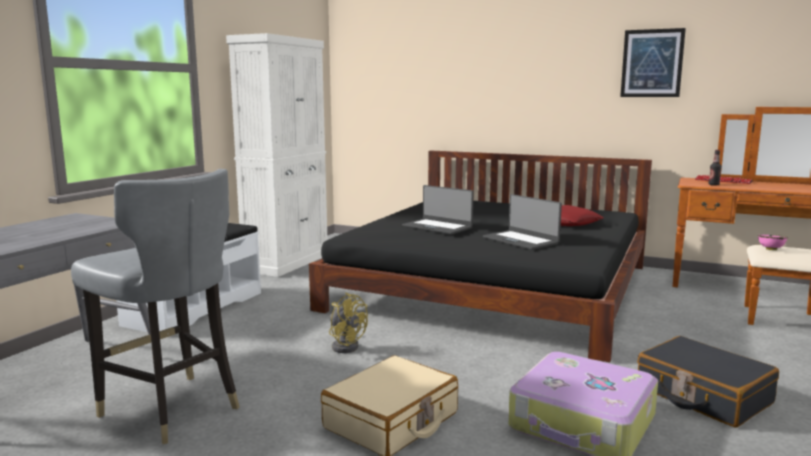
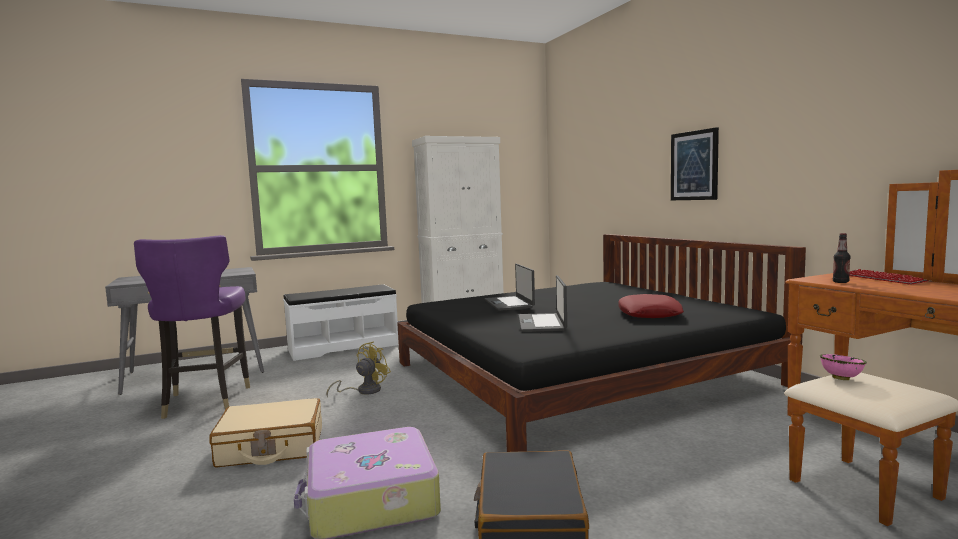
camera: 40 degrees right, 5 degrees down
grey chair [71,169,240,444] -> purple chair [134,235,250,419]
yellow fan [329,293,368,353] -> yellow fan turned 135 degrees counterclockwise [327,342,391,398]
picture [620,28,686,97] -> picture moved to [671,127,719,200]

